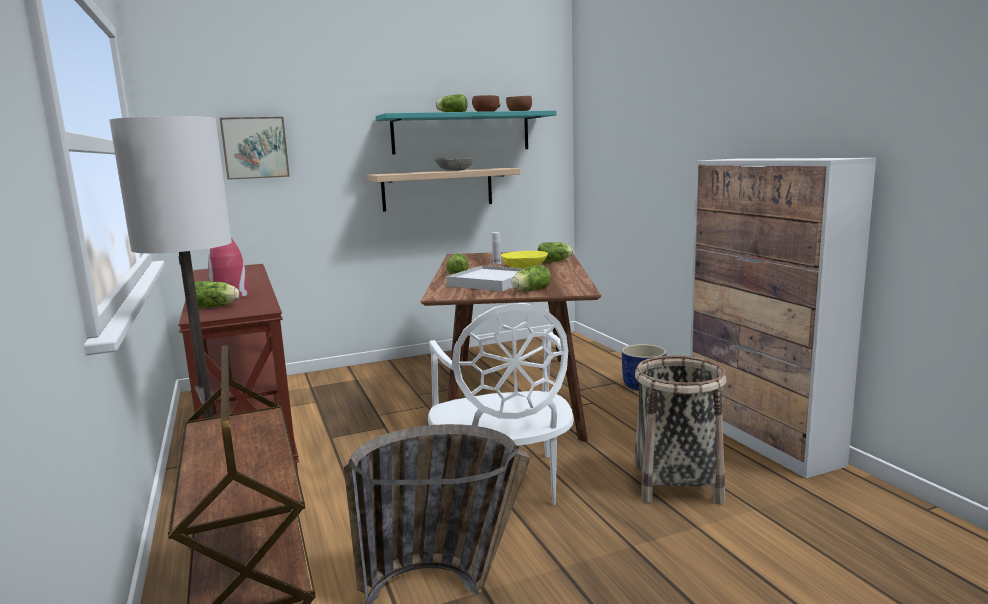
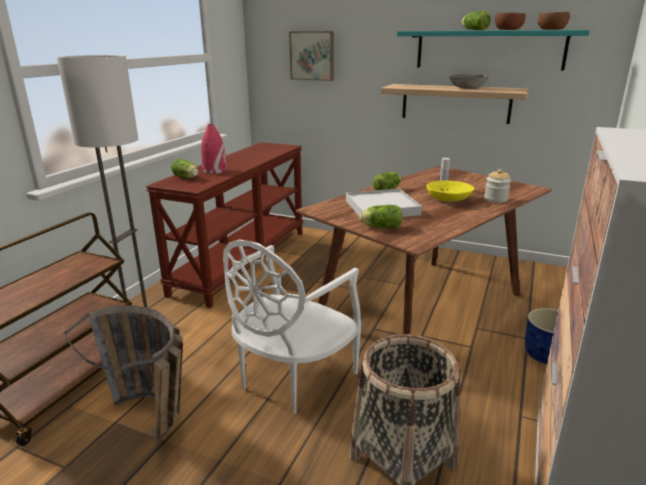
camera: 45 degrees right, 10 degrees up
lettuce [538,242,573,262] -> jar [484,169,511,203]

